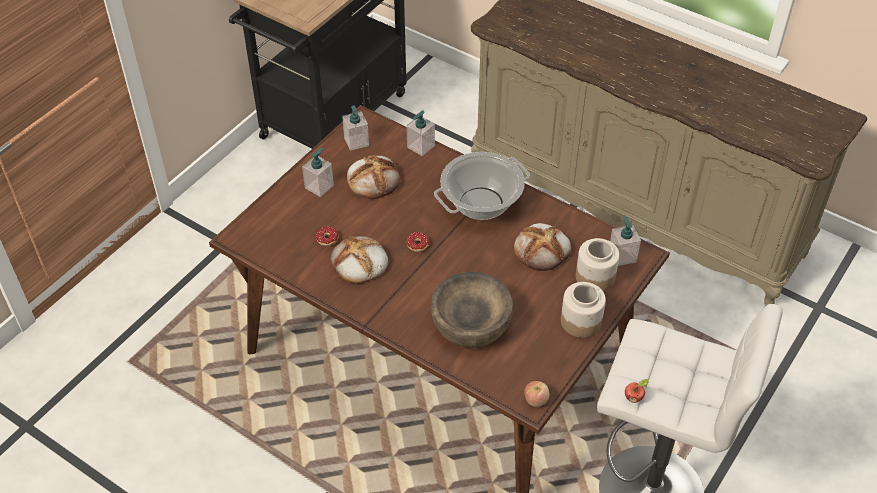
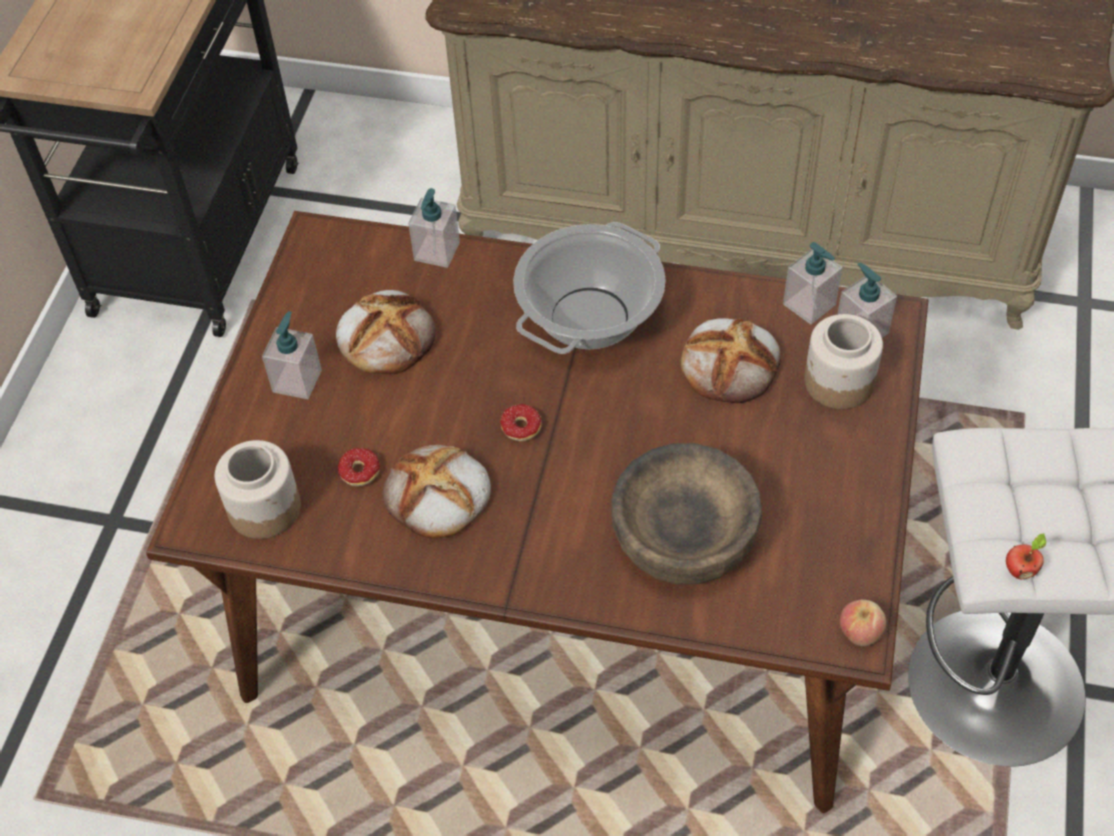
camera: 20 degrees left, 5 degrees up
soap dispenser [342,105,369,151] -> soap dispenser moved to [783,242,842,324]
jar [561,282,606,338] -> jar moved to [215,440,301,539]

